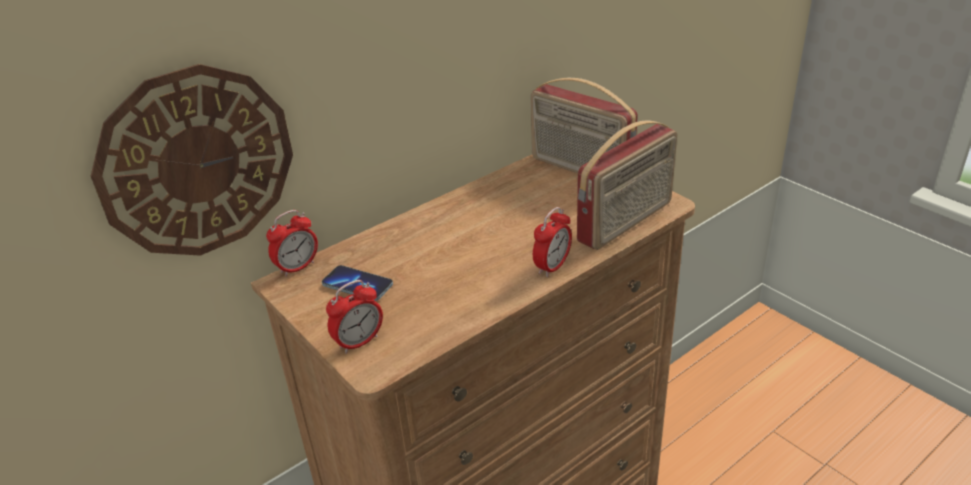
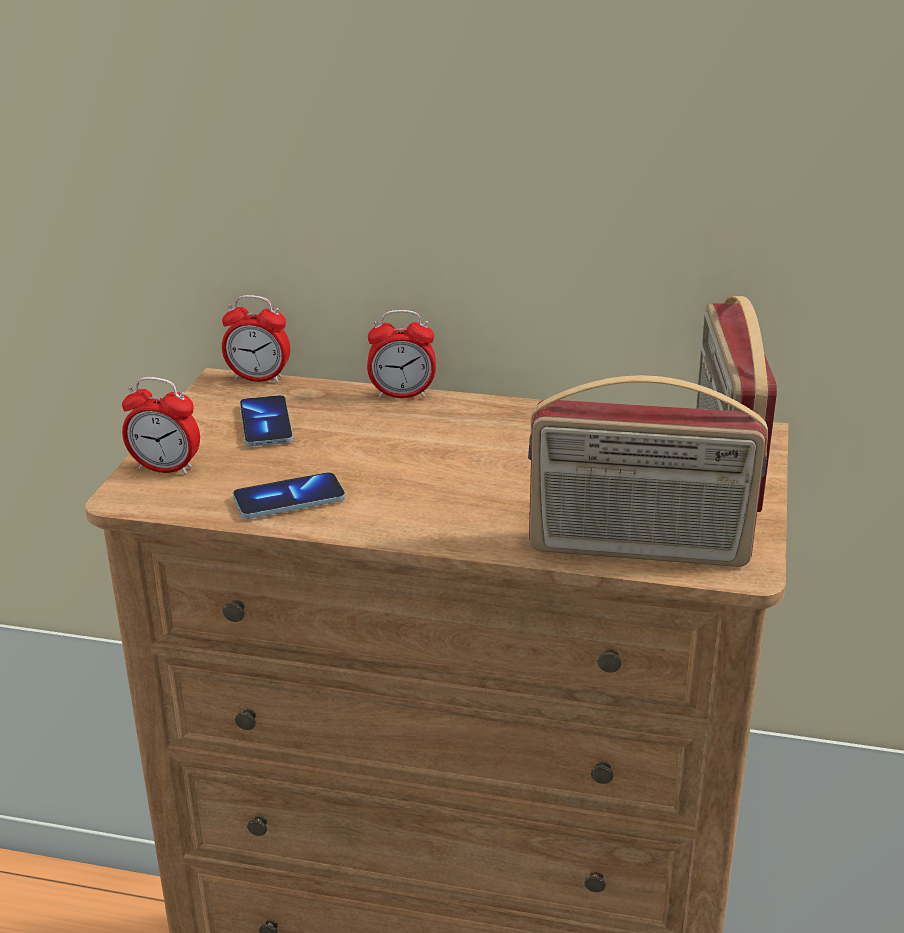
camera: 50 degrees right, 5 degrees down
wall clock [91,64,293,256] -> none
alarm clock [533,207,572,277] -> alarm clock moved to [367,310,436,398]
none -> phone [233,472,345,519]

